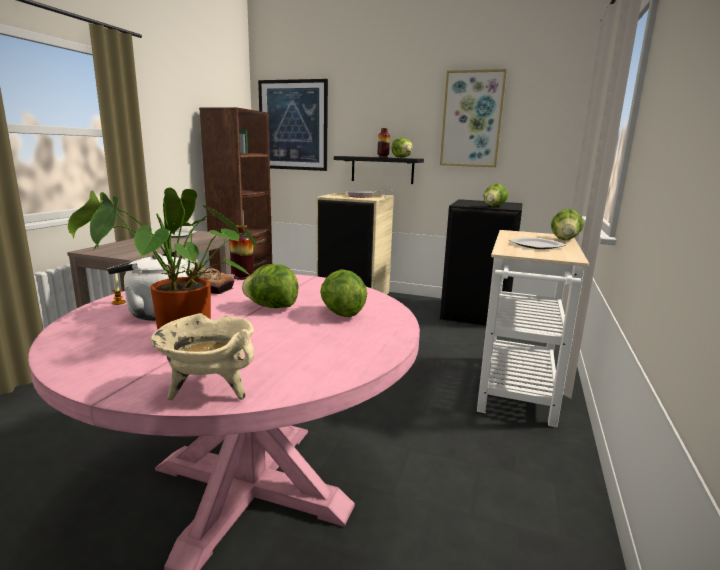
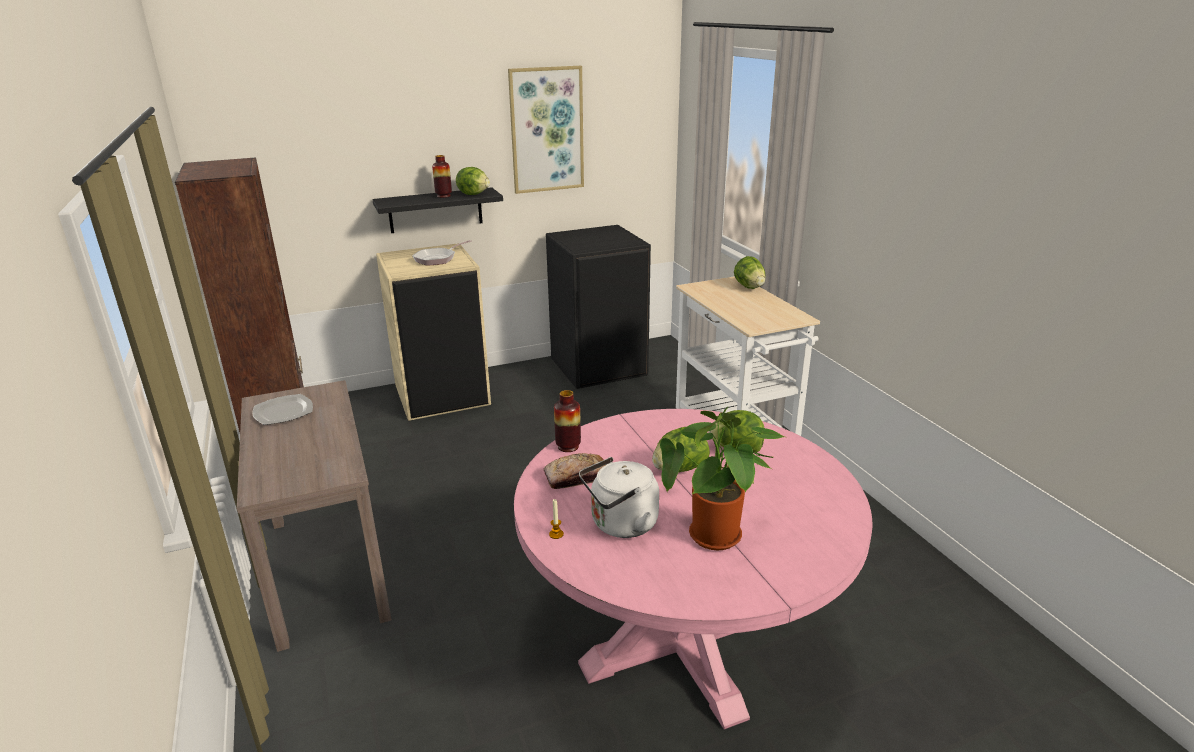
camera: 40 degrees left, 10 degrees up
beige cooking pot [151,313,254,401] -> none
picture [258,79,328,171] -> none
lettuce [483,183,508,207] -> none
plate [509,238,566,249] -> none

